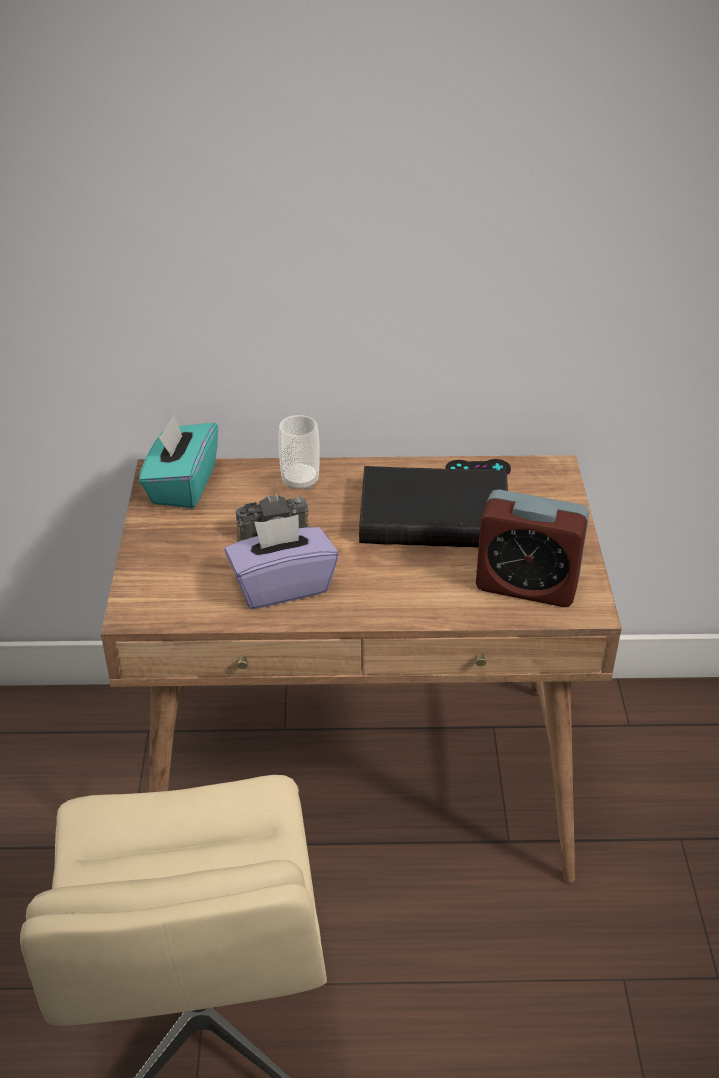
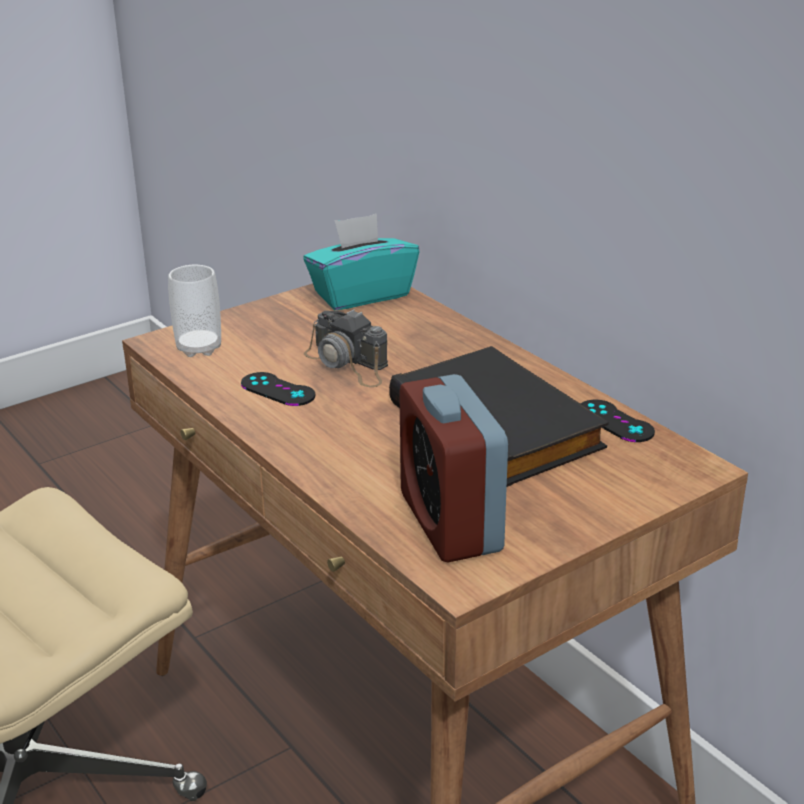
camera: 55 degrees right, 10 degrees down
purple tissue box [225,515,339,609] -> black game controller [241,372,315,406]
cup [279,415,320,490] -> cup moved to [168,265,221,357]

